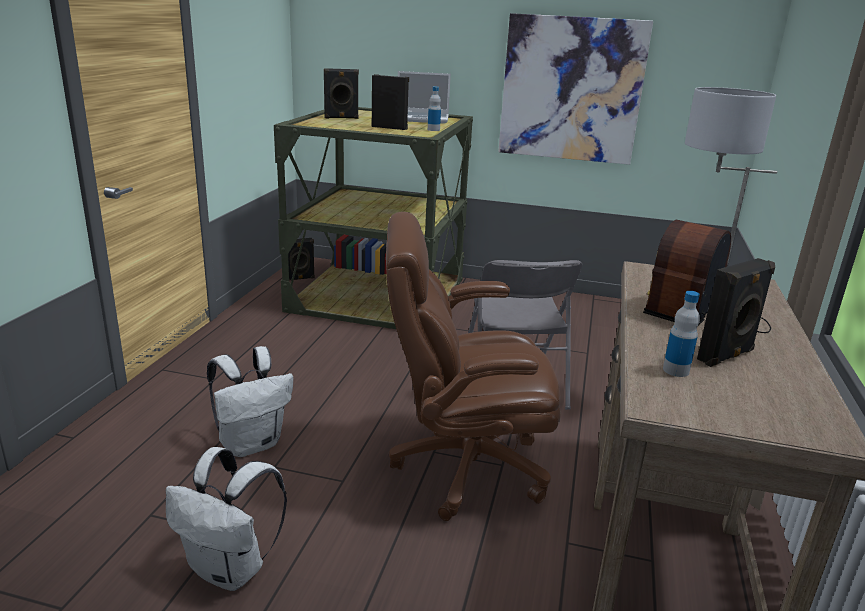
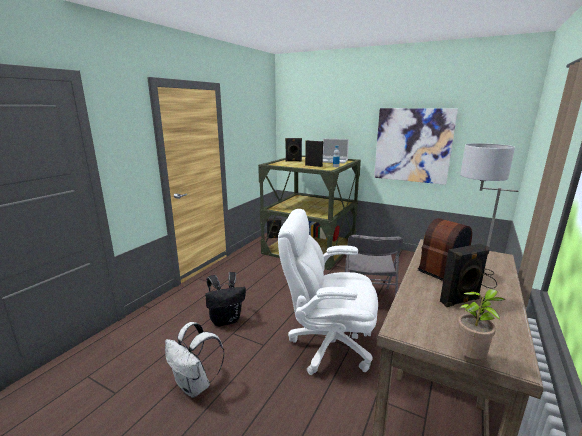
camera: 15 degrees right, 5 degrees down
white backpack [207,346,293,457] -> black backpack [205,272,246,326]
brown office chair [386,212,561,521] -> white office chair [278,209,378,375]
bottle [663,291,700,377] -> none
none -> potted plant [456,289,505,359]

